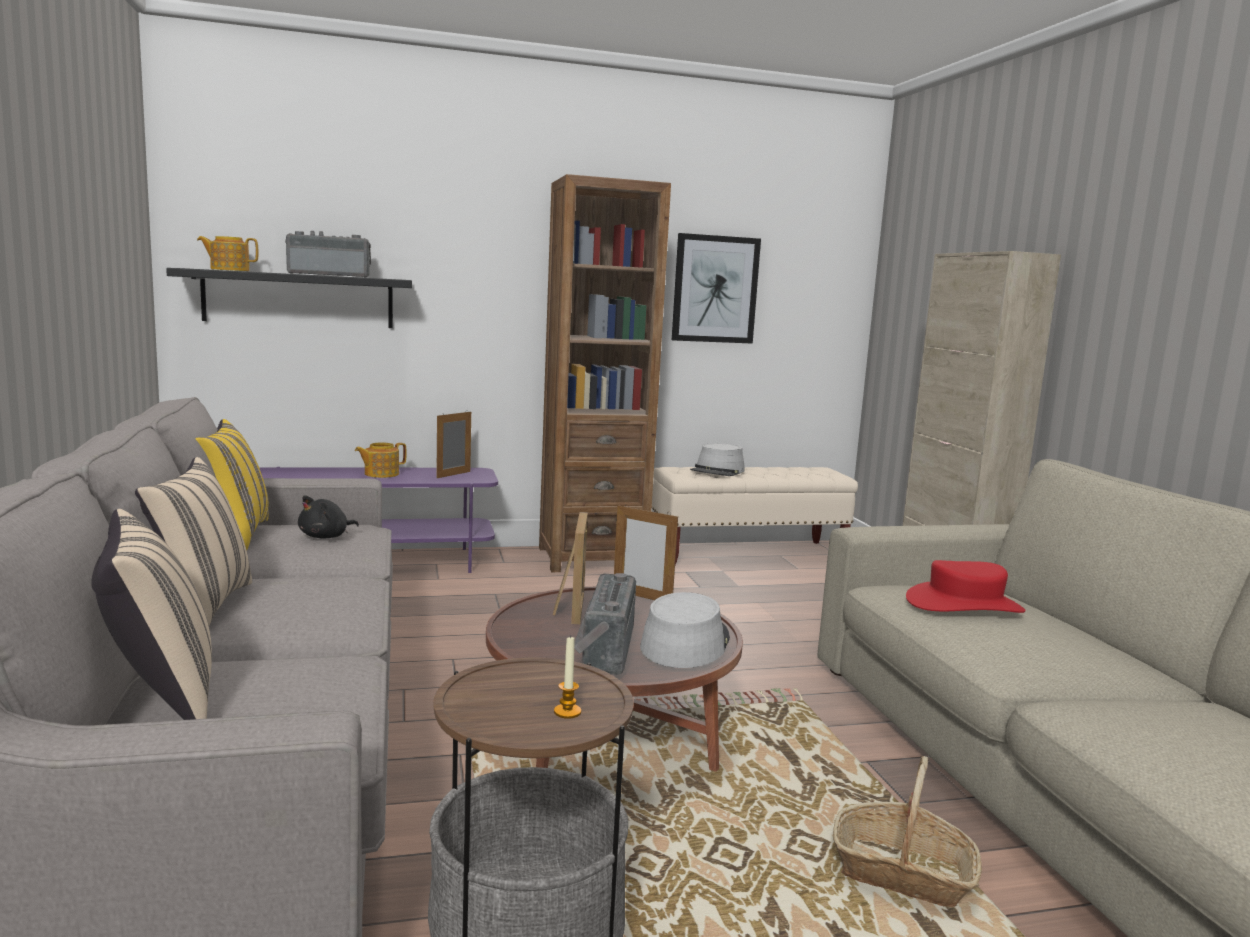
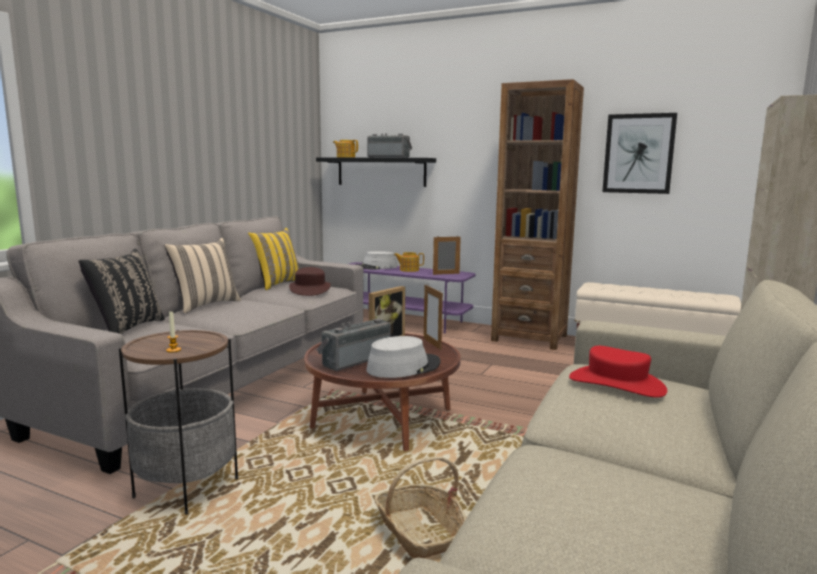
camera: 40 degrees right, 0 degrees up
beige pillow [91,509,212,720] -> black pillow [79,249,165,334]
black plush toy [298,495,359,539] -> brown hat [289,267,331,296]
grey hat [690,443,745,476] -> grey hat moved to [355,251,397,270]

